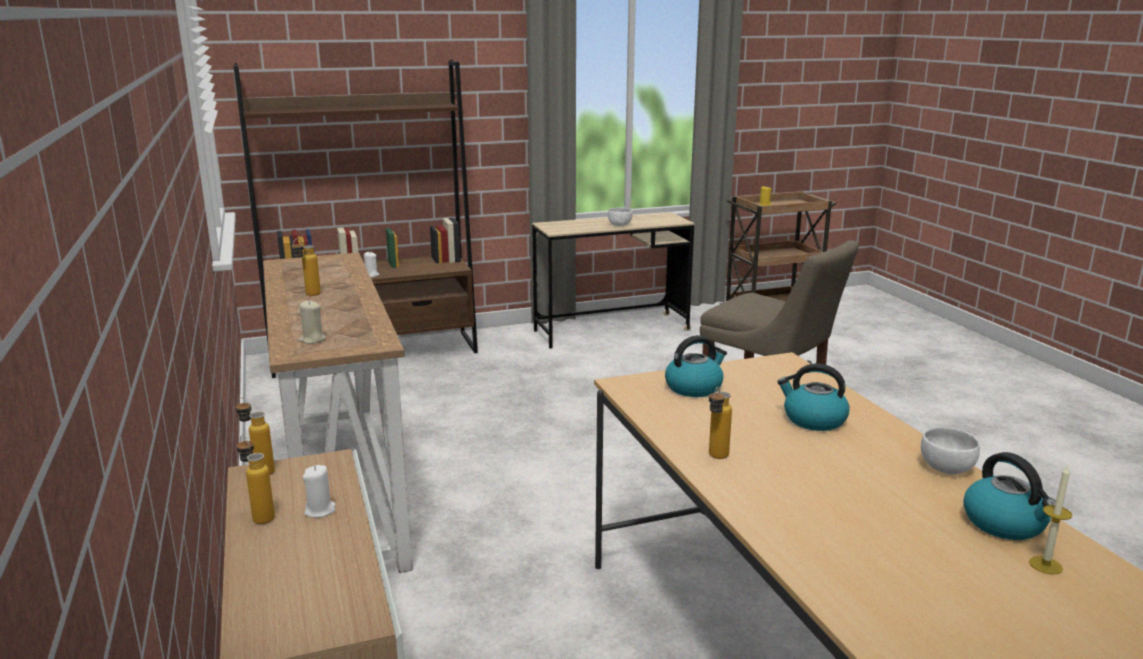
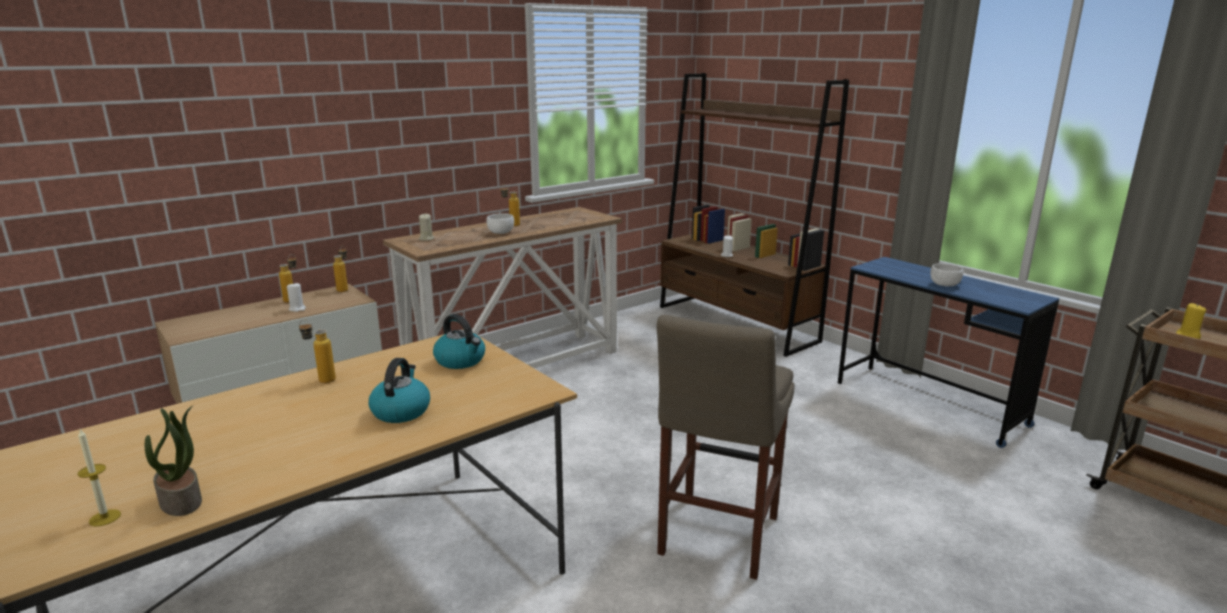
camera: 70 degrees right, 0 degrees up
beige desk [532,212,695,348] -> blue desk [838,257,1059,448]
white bowl [921,427,980,475] -> white bowl moved to [486,213,514,234]
kettle [964,452,1056,540] -> potted plant [145,406,202,516]

